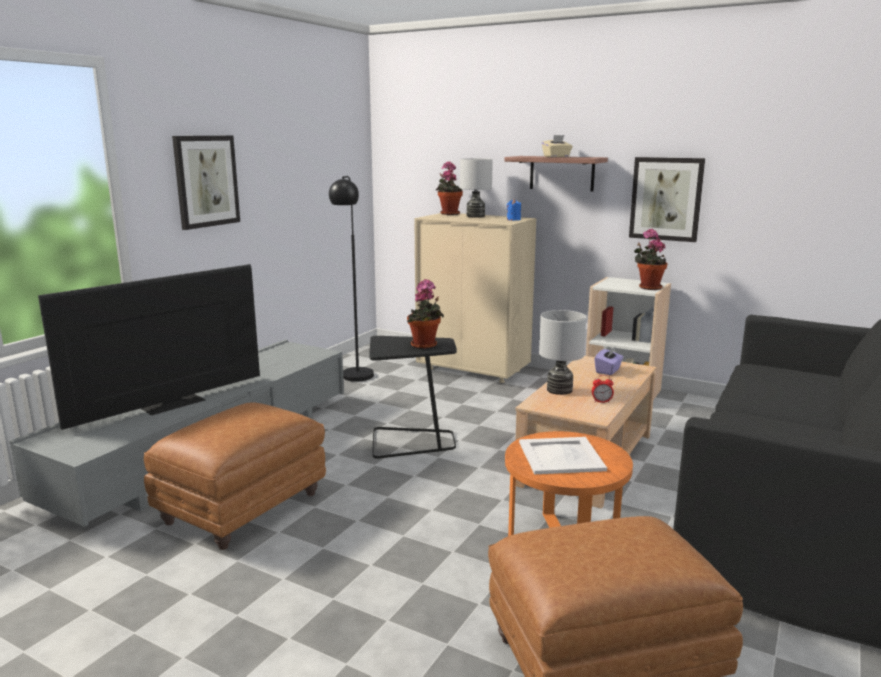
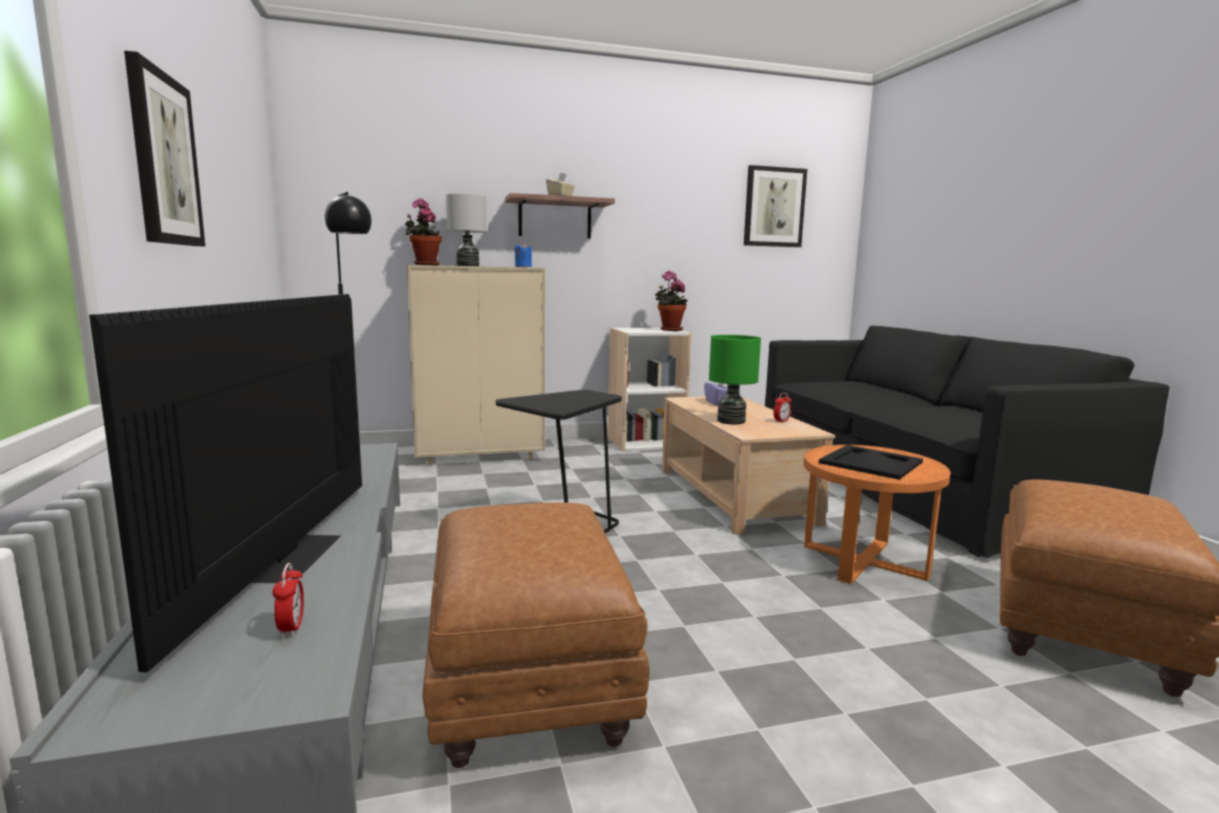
camera: 45 degrees left, 5 degrees down
potted plant [407,279,444,349] -> none
white tray [519,437,607,474] -> black tray [819,445,923,480]
grey table lamp [539,310,586,395] -> green table lamp [709,335,761,425]
picture [629,157,705,242] -> picture moved to [744,165,807,247]
none -> alarm clock [272,563,304,638]

